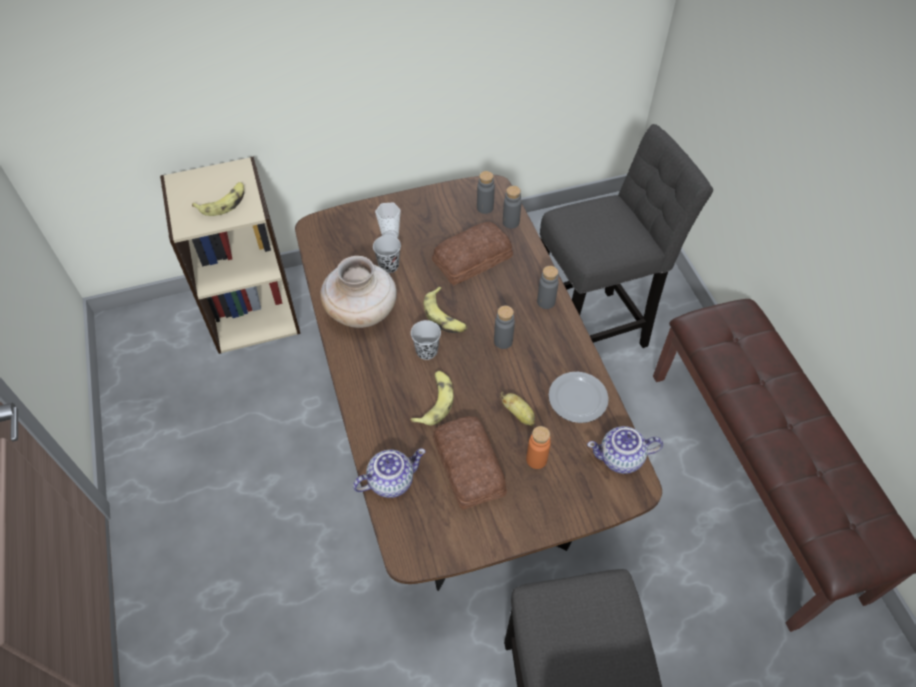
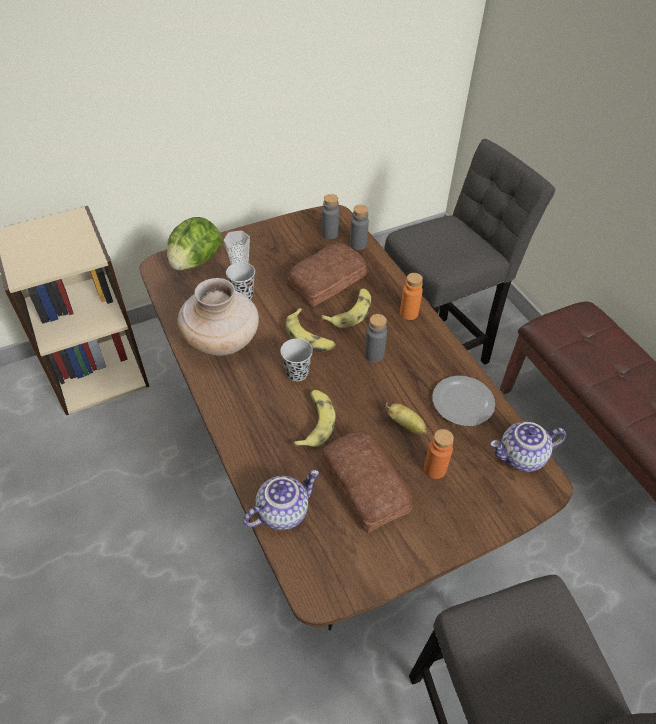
camera: 10 degrees left, 5 degrees down
banana [192,182,244,216] -> banana moved to [321,289,371,328]
grey bottle [537,266,559,309] -> orange bottle [400,273,423,320]
none -> lettuce [167,217,222,270]

